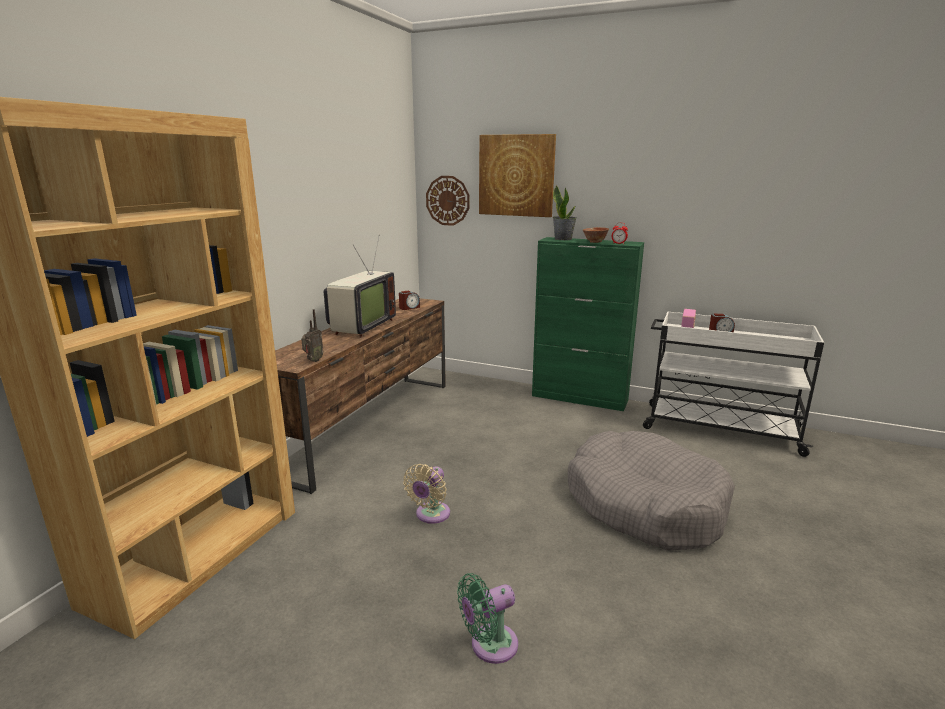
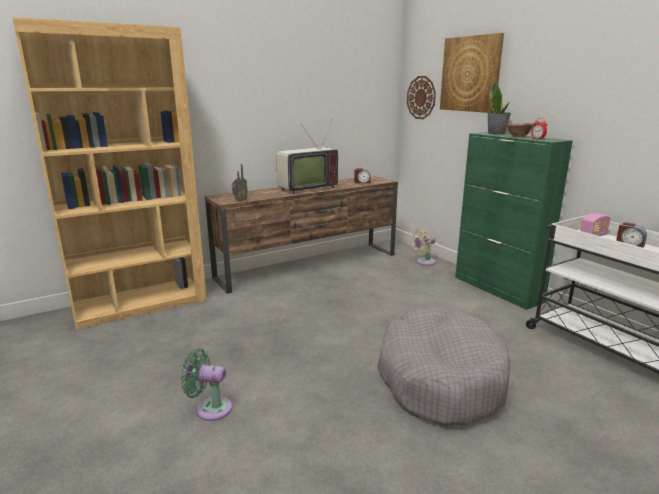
camera: 35 degrees right, 0 degrees up
beige fan [403,464,450,524] -> beige fan moved to [411,229,436,266]

